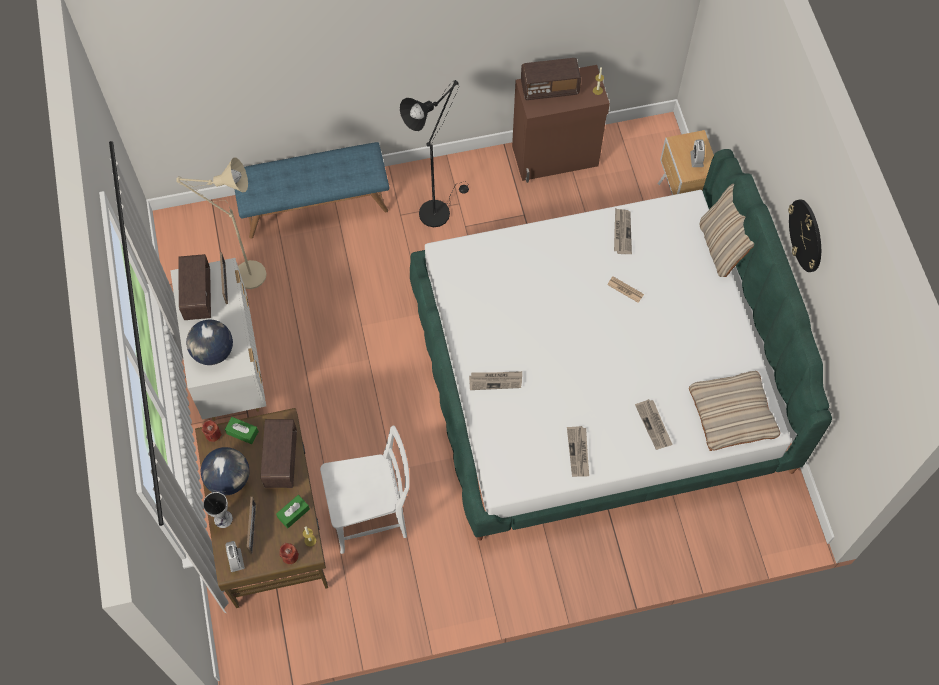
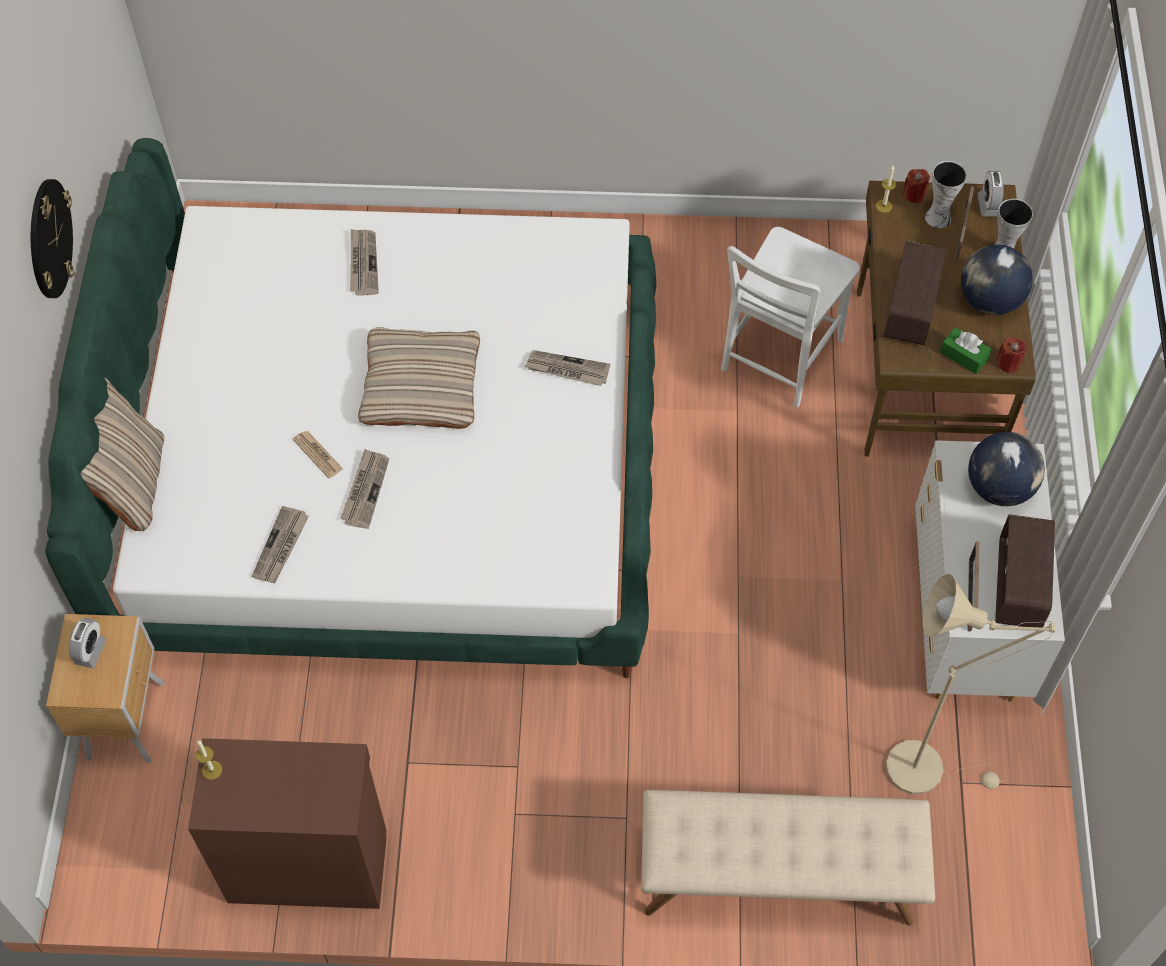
camera: 165 degrees left, 5 degrees down
blue bench [234,142,389,239] -> beige bench [641,790,935,926]
green tissue box [276,495,310,528] -> none
white chair [320,425,410,554] -> white chair turned 60 degrees counterclockwise [722,227,860,407]
black floor lamp [400,80,469,227] -> none
radio [521,58,581,100] -> none
newspaper [567,426,589,477] -> newspaper moved to [340,449,389,529]
beige pillow [689,371,780,451] -> beige pillow moved to [358,327,480,429]
none -> vase [925,161,967,228]

